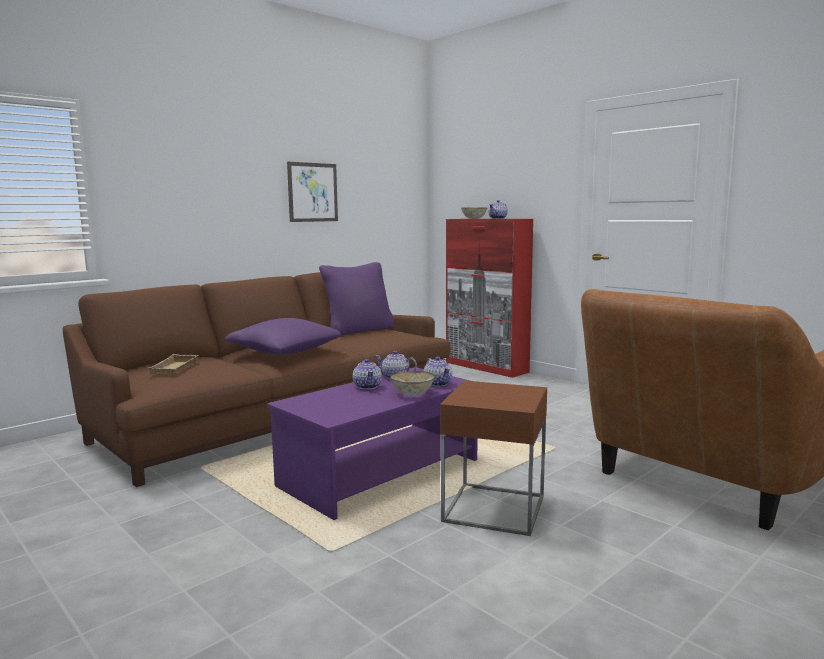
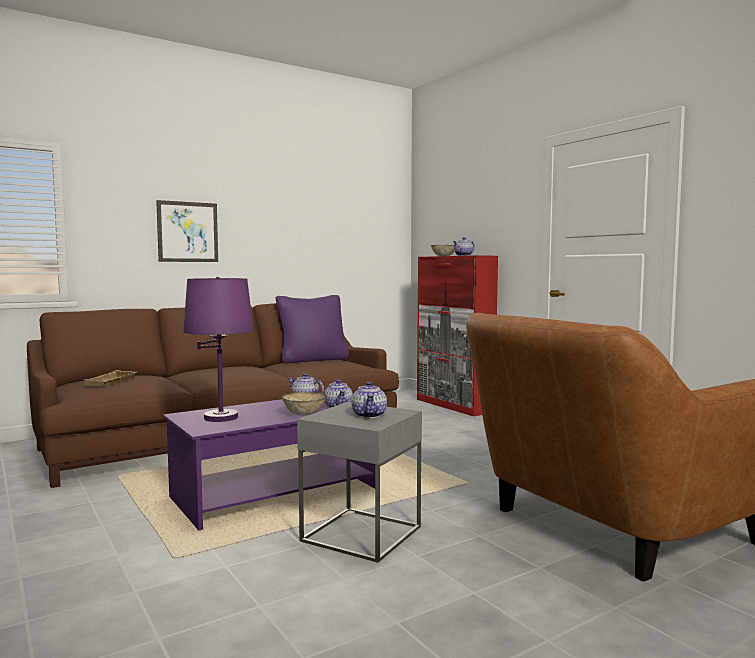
camera: 10 degrees right, 5 degrees down
purple pillow [225,318,341,355] -> none
picture [287,162,338,222] -> picture moved to [156,200,218,262]
teapot [353,359,382,390] -> teapot moved to [352,381,387,418]
brown side table [440,381,547,536] -> grey side table [297,402,422,563]
none -> purple table lamp [183,277,254,422]

